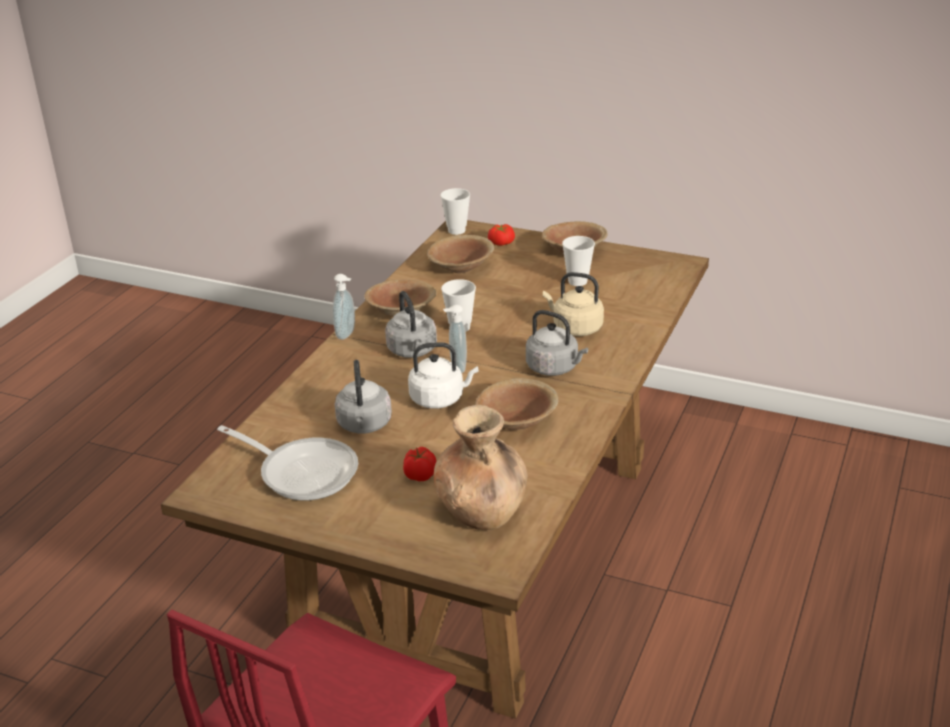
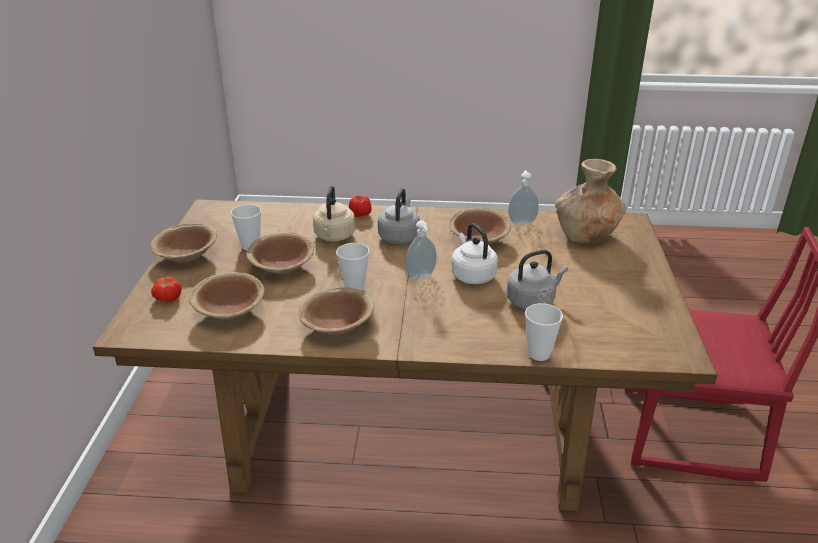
camera: 110 degrees left, 0 degrees up
frying pan [217,425,358,501] -> none
soap dispenser [333,274,355,340] -> soap dispenser moved to [508,171,539,225]
grey kettle [385,291,437,358] -> none
tomato [403,447,436,481] -> tomato moved to [349,195,372,217]
cup [440,188,470,235] -> cup moved to [525,303,563,361]
none -> brown bowl [246,232,314,274]

